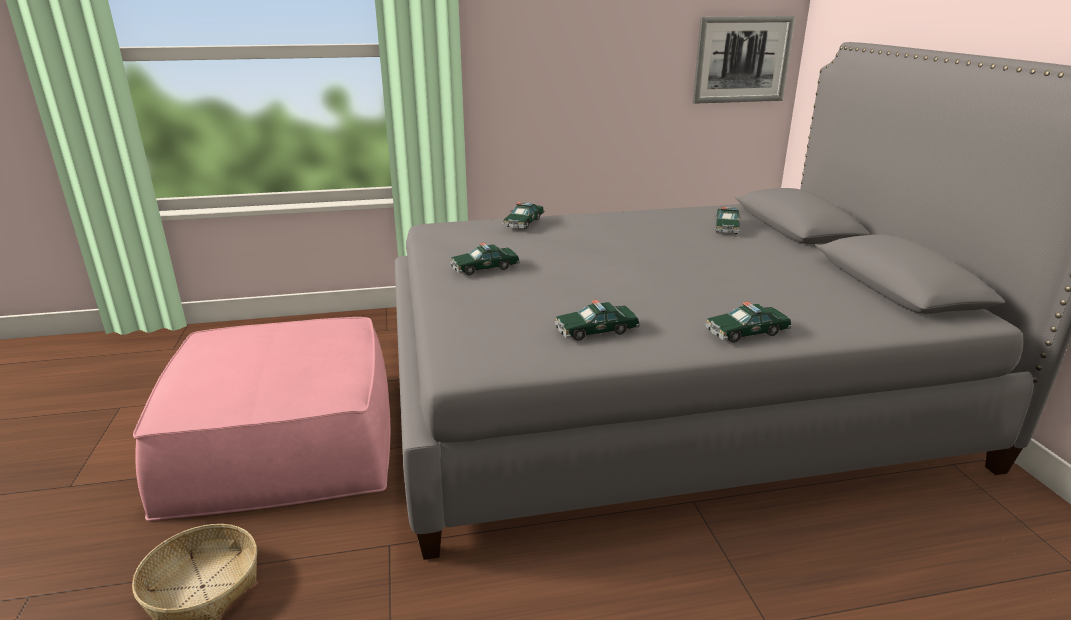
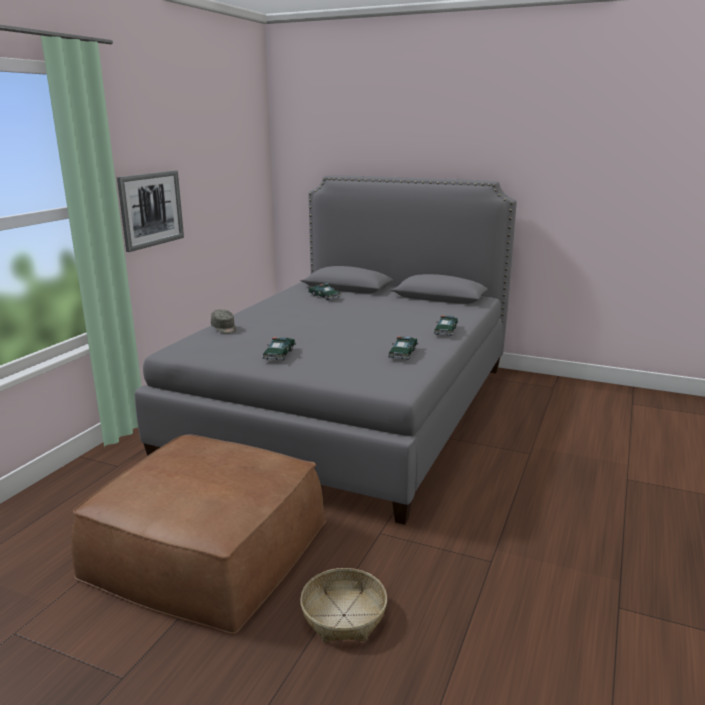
camera: 55 degrees left, 5 degrees down
pink ottoman [133,317,390,521] -> brown ottoman [71,435,326,634]
toy car [502,202,544,229] -> grey cap [211,309,236,333]
picture [693,16,795,103] -> picture moved to [117,170,184,252]

